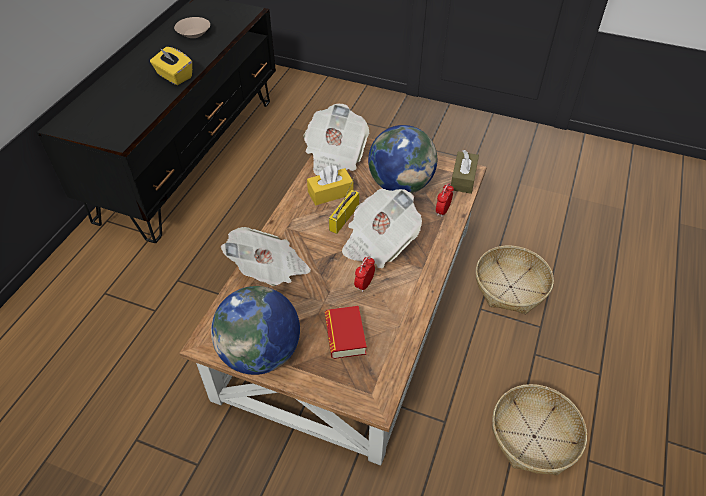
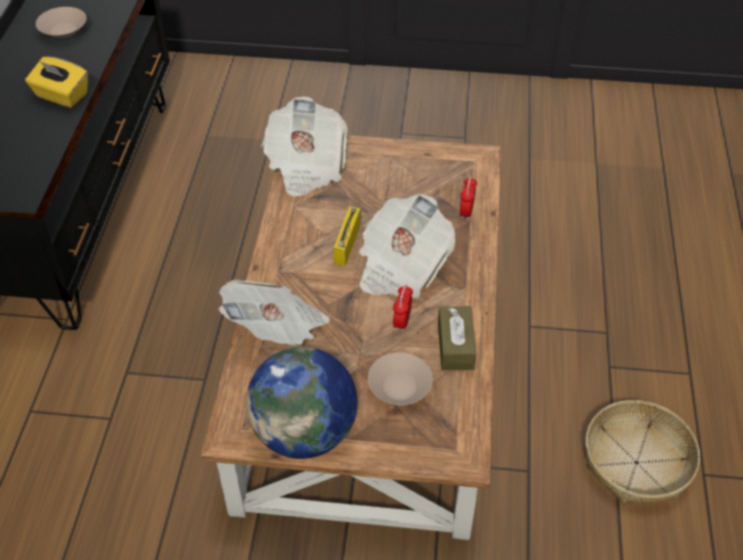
camera: 15 degrees left, 0 degrees up
yellow tissue box [307,165,353,205] -> none
book [325,306,367,359] -> beige bowl [368,352,433,405]
globe [368,125,437,193] -> none
brown tissue box [451,150,479,194] -> brown tissue box moved to [438,306,476,370]
basket [476,246,554,314] -> none

